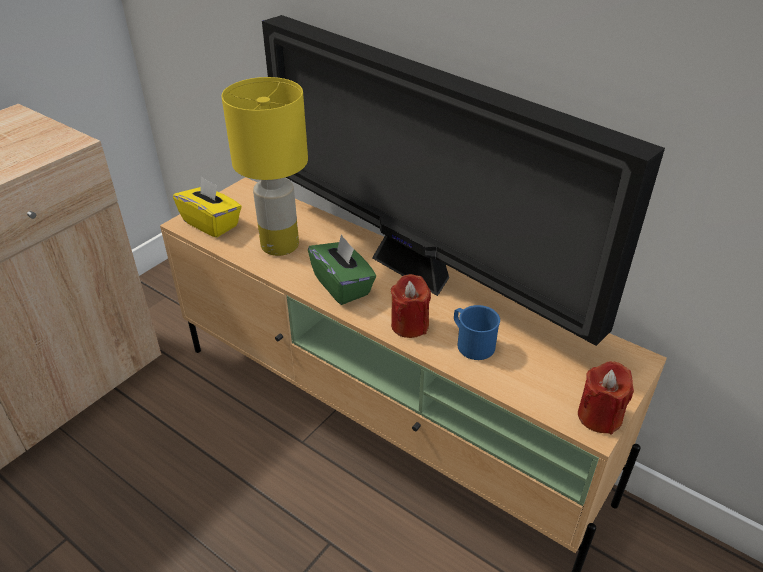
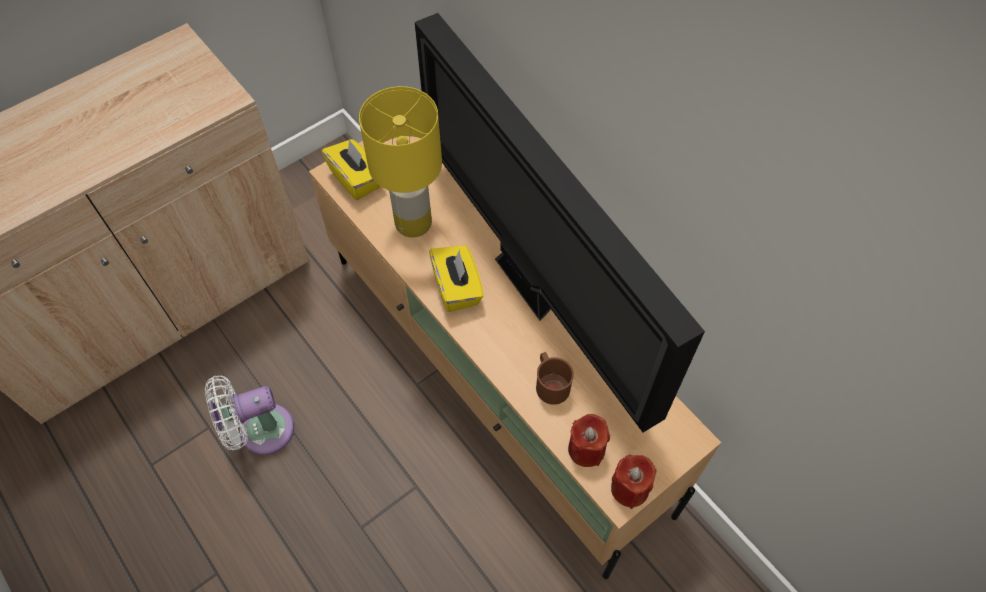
camera: 15 degrees right, 20 degrees up
green tissue box [308,234,376,305] -> yellow tissue box [429,246,484,312]
red candle [391,274,431,338] -> red candle moved to [568,414,610,467]
blue mug [454,305,500,360] -> brown mug [536,352,574,405]
none -> white fan [205,376,294,455]

